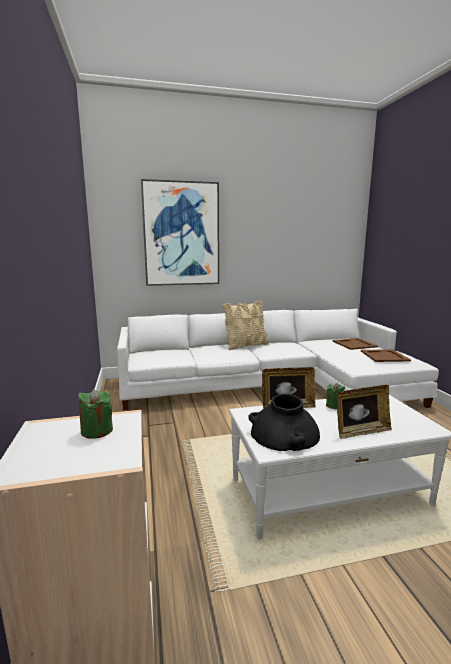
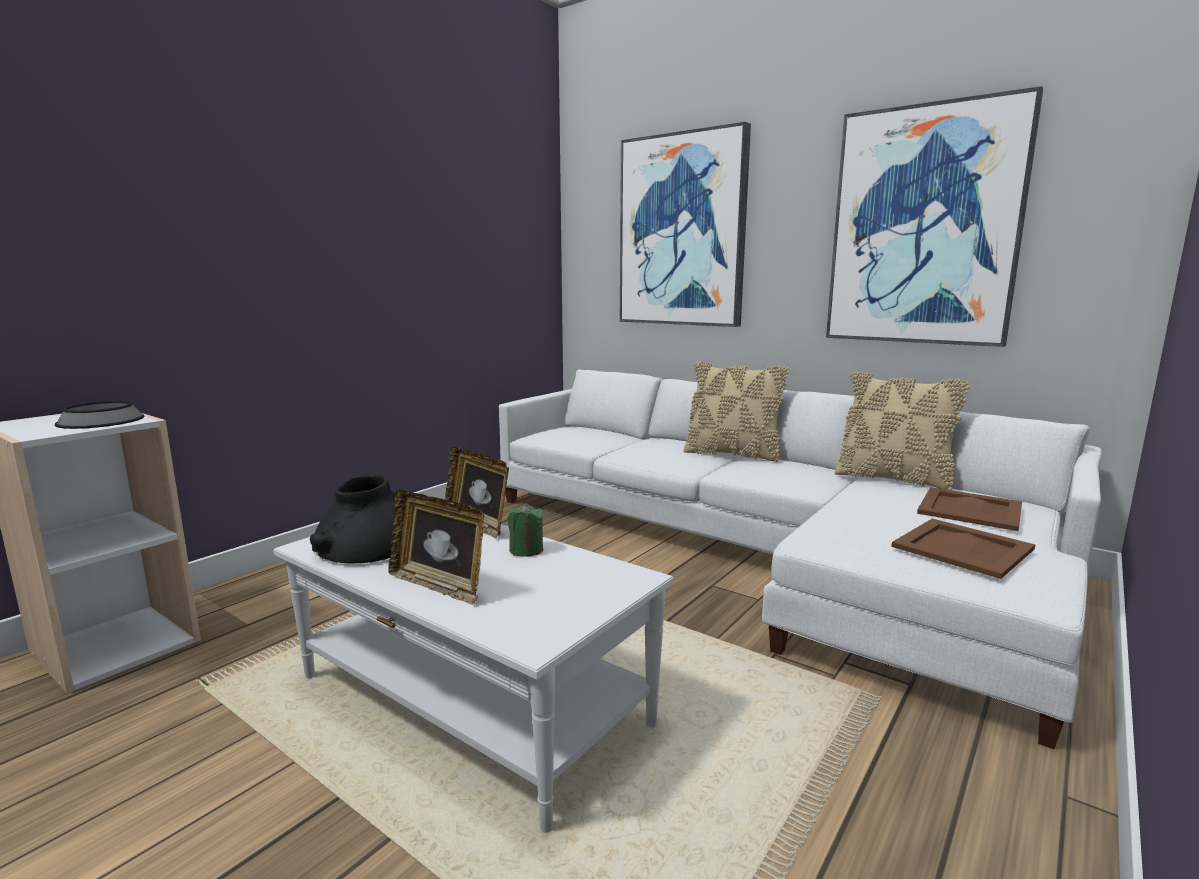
camera: 50 degrees right, 0 degrees up
green candle [78,390,113,439] -> bowl [55,401,144,429]
none -> picture [826,86,1043,347]
none -> beige pillow [834,372,969,490]

